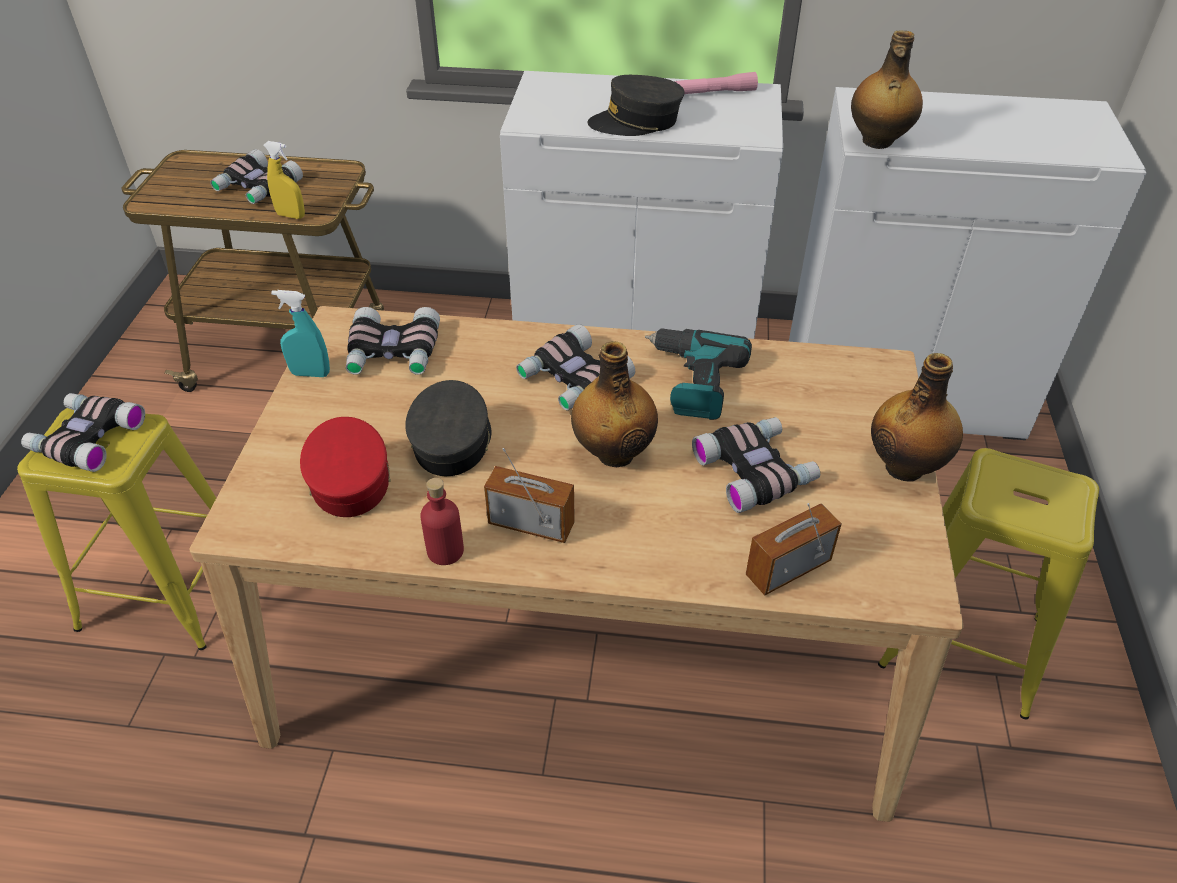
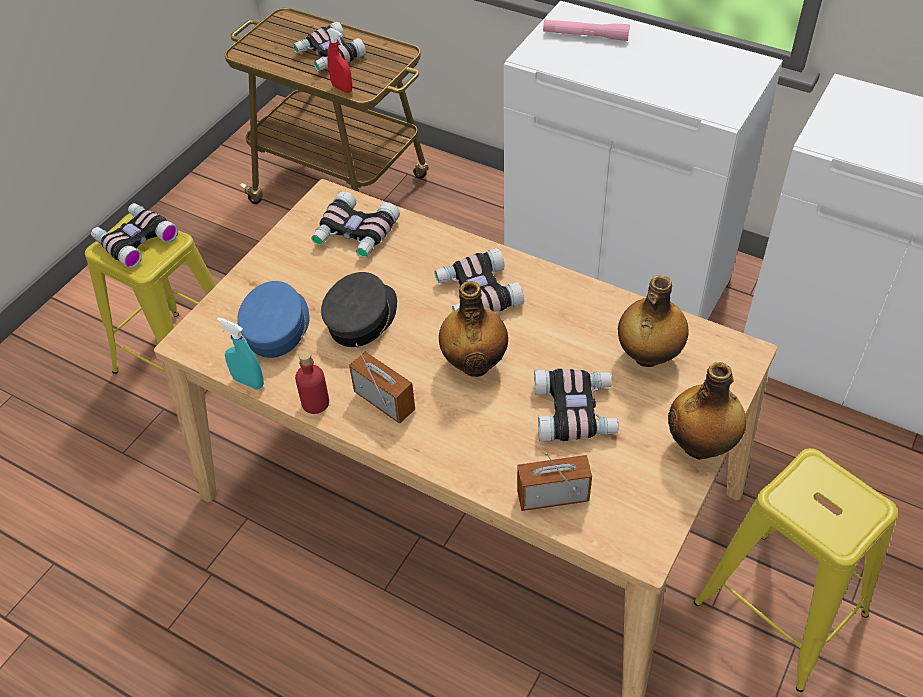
camera: 25 degrees right, 5 degrees up
yellow spray bottle [263,141,305,219] -> red spray bottle [327,28,352,93]
turquoise spray bottle [271,290,330,377] -> turquoise spray bottle moved to [217,317,264,389]
red cap [300,417,391,517] -> blue cap [237,281,309,358]
grey cap [587,75,685,136] -> none
power drill [645,328,752,420] -> none
pink flashlight [674,72,758,94] -> pink flashlight moved to [543,19,630,41]
bottle [851,30,923,149] -> bottle moved to [618,275,689,367]

